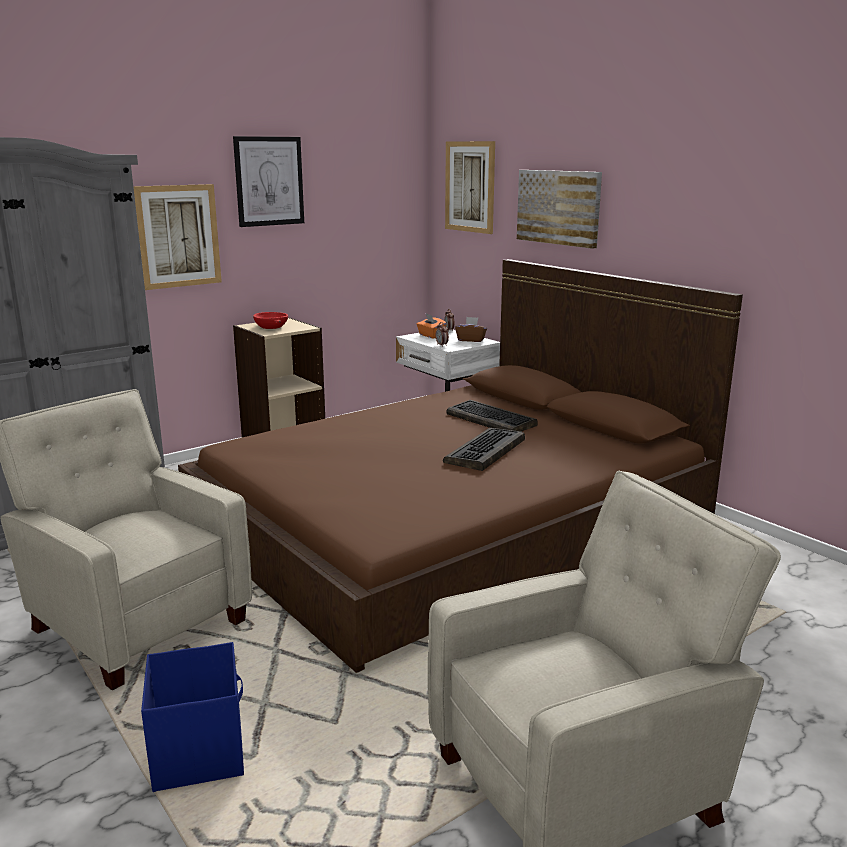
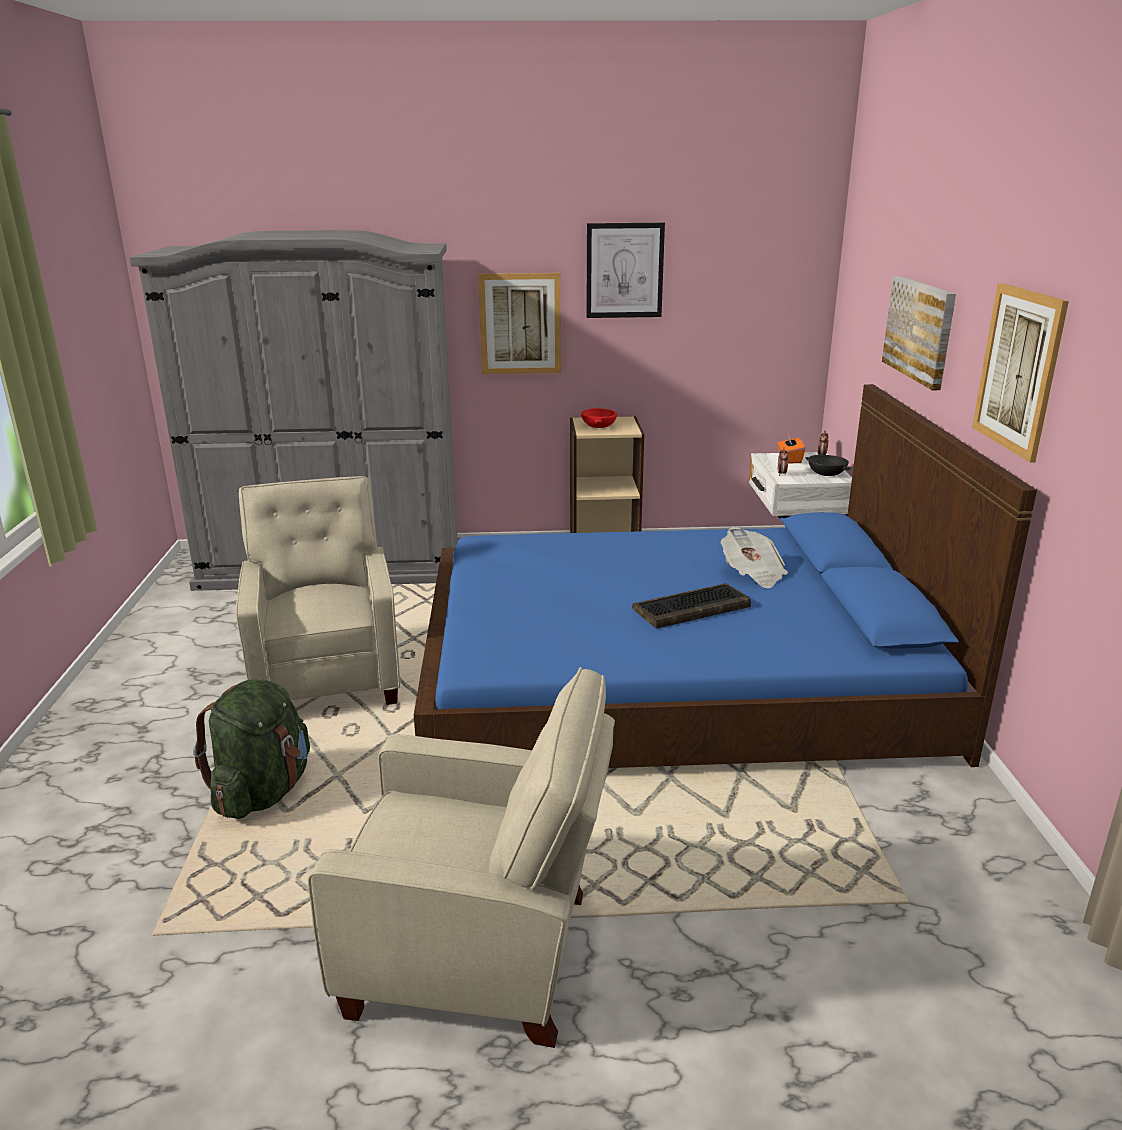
camera: 35 degrees right, 5 degrees up
blue storage box [141,642,244,792] -> green backpack [193,679,310,819]
brown bed [178,259,743,673] -> blue bed [414,384,1037,768]
picture [445,141,495,234] -> picture moved to [972,283,1069,463]
keyboard [446,400,538,432] -> newspaper [721,527,788,589]
brown tissue box [455,317,487,342] -> black bowl [805,455,852,476]

